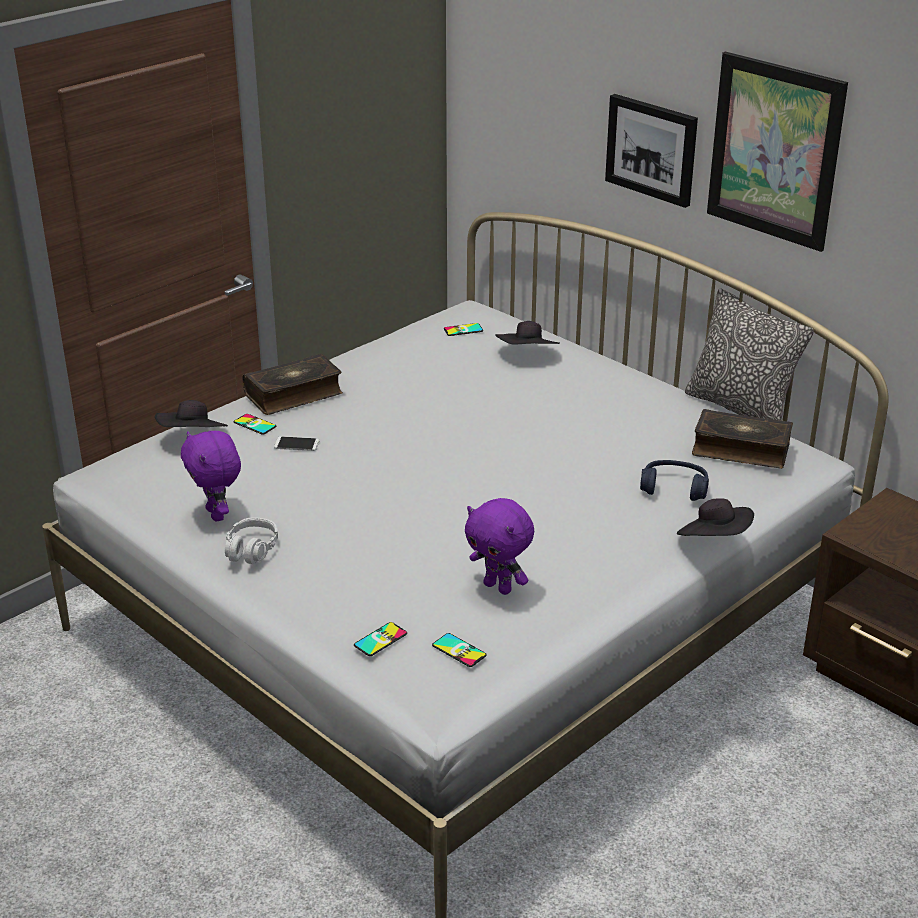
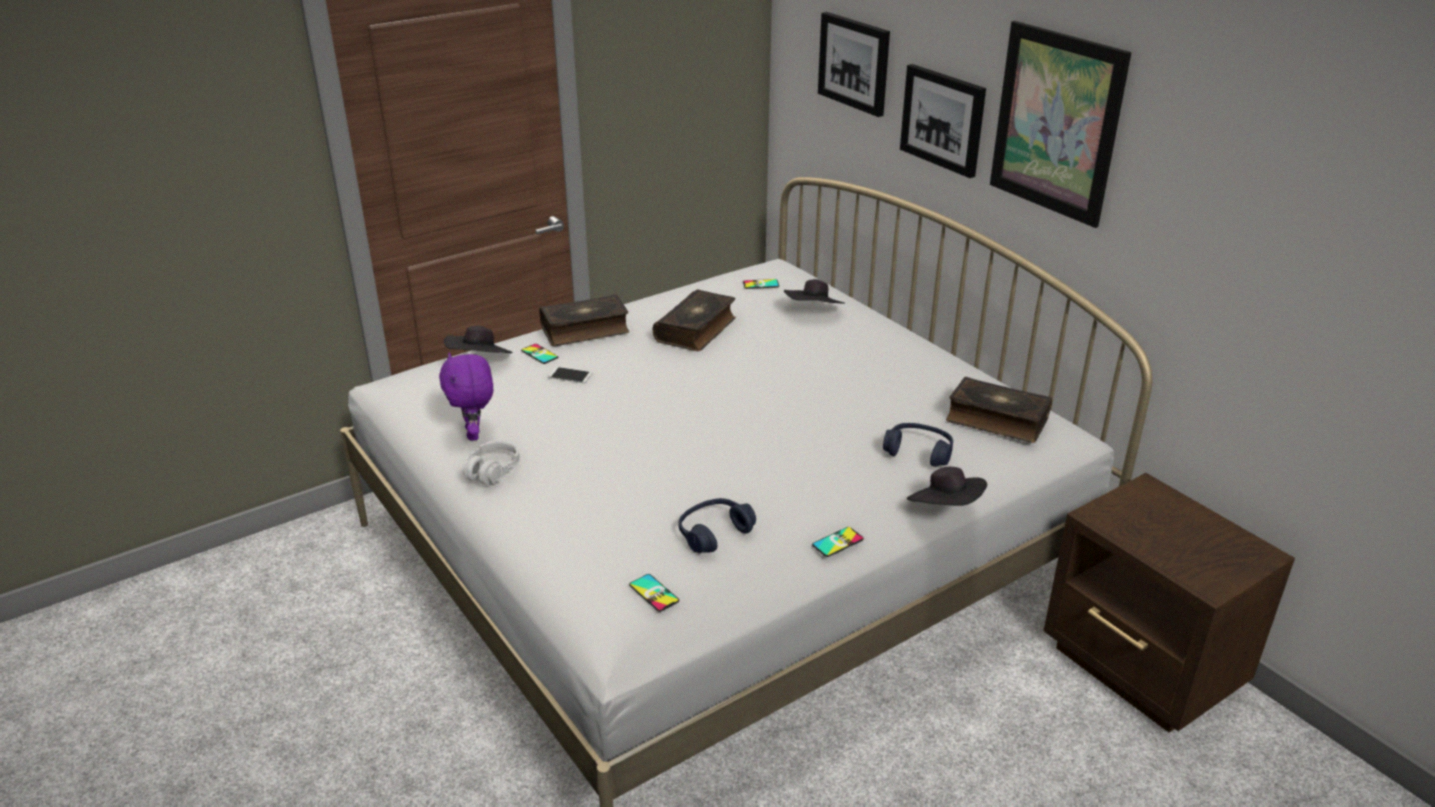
camera: 10 degrees right, 0 degrees up
phone [354,622,407,656] -> phone moved to [812,527,864,557]
purple plush toy [465,498,534,595] -> blue headphones [679,498,756,553]
pillow [685,288,814,420] -> none
none -> book [653,289,736,351]
none -> picture [818,12,890,117]

